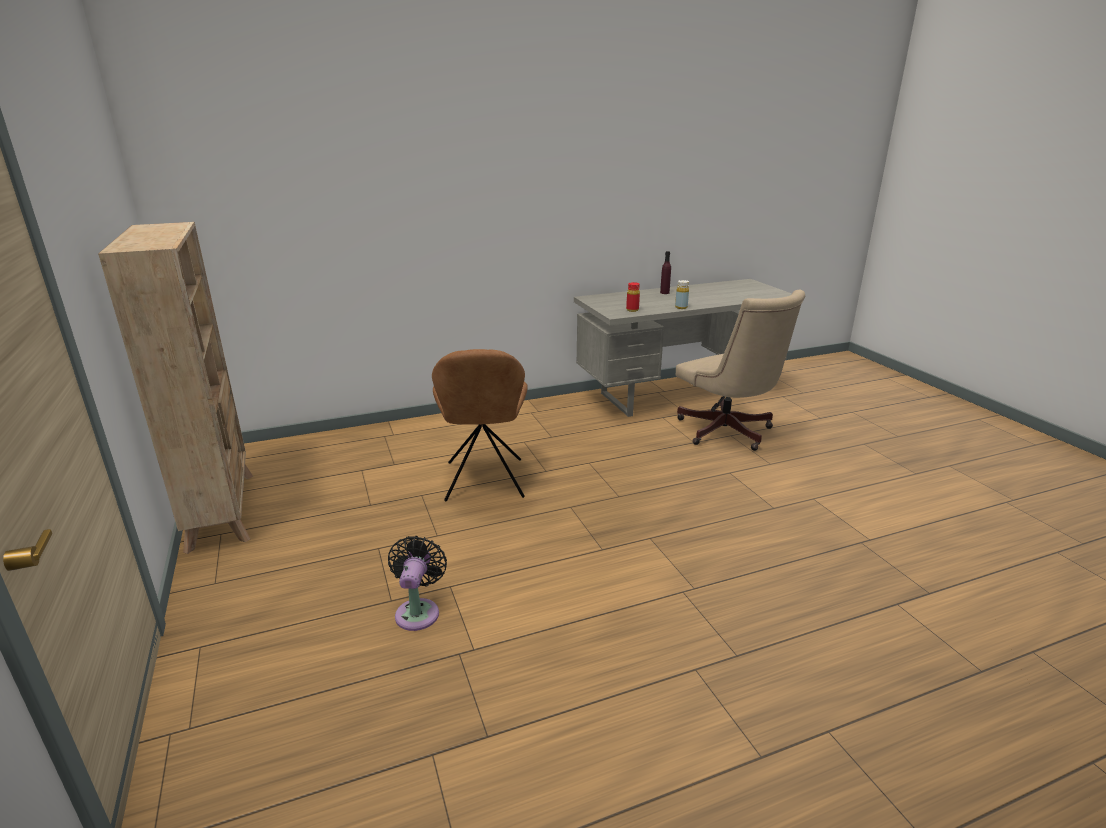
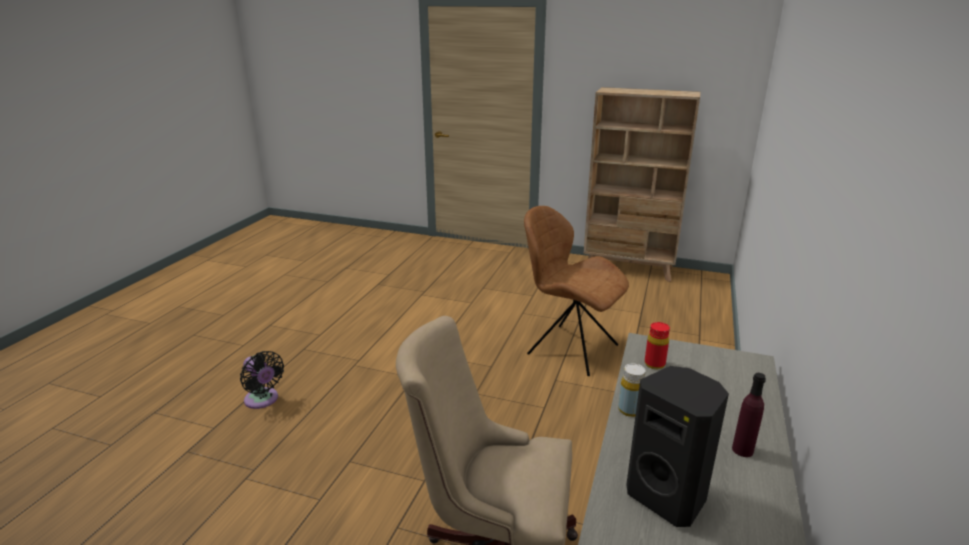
camera: 130 degrees right, 0 degrees up
black fan [388,536,447,631] -> black fan moved to [240,351,284,409]
none -> black speaker [626,366,729,527]

